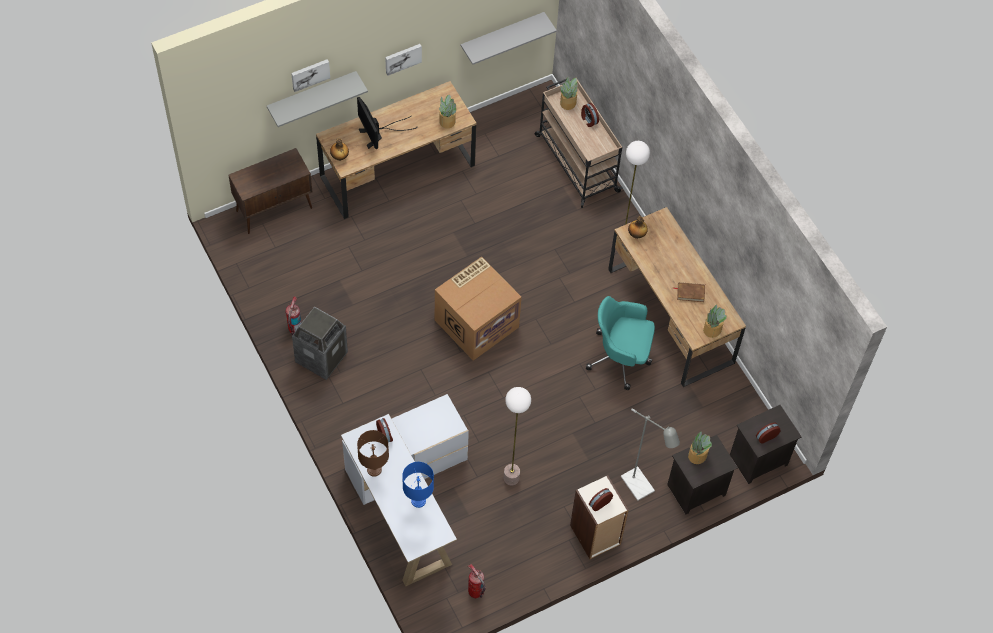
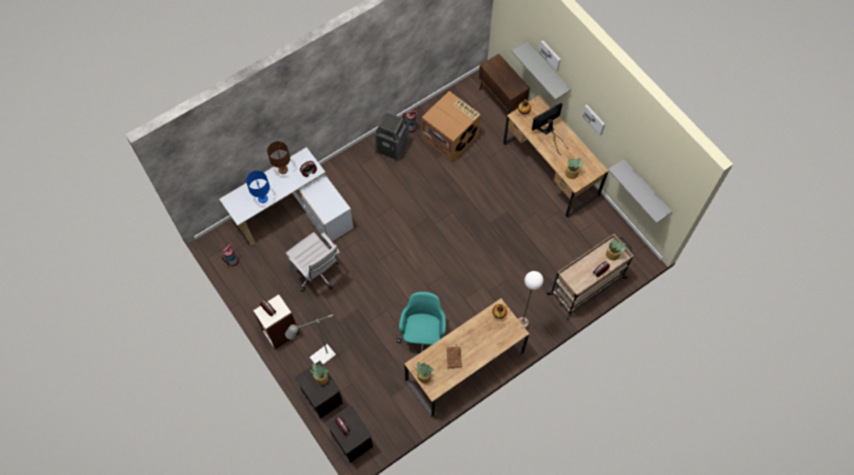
camera: 85 degrees right, 5 degrees up
cardboard box [435,257,521,361] -> cardboard box moved to [422,91,481,162]
floor lamp [504,387,531,486] -> white office chair [286,232,340,292]

